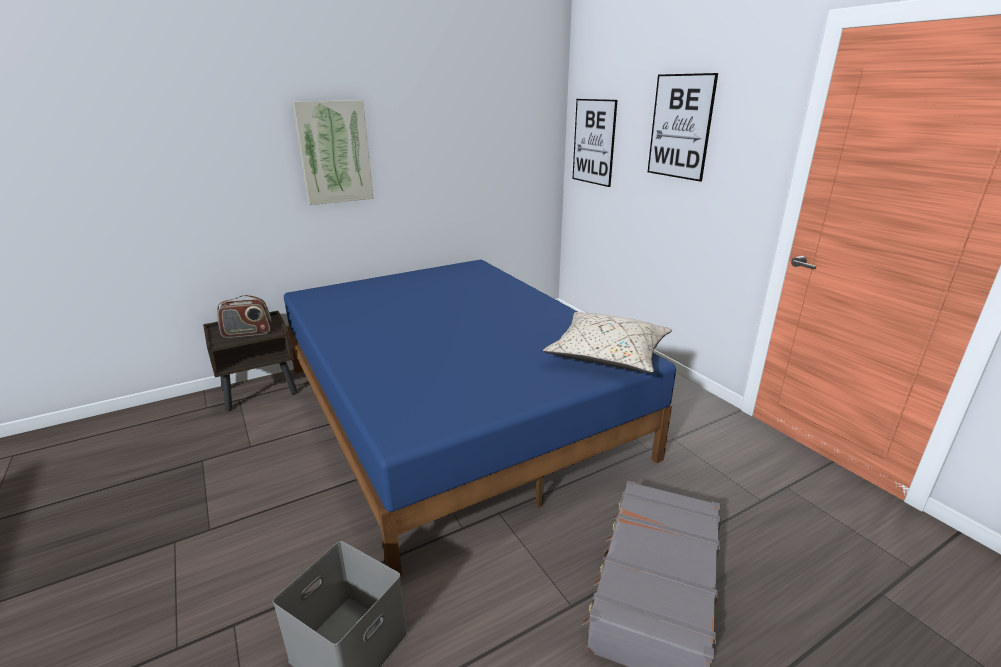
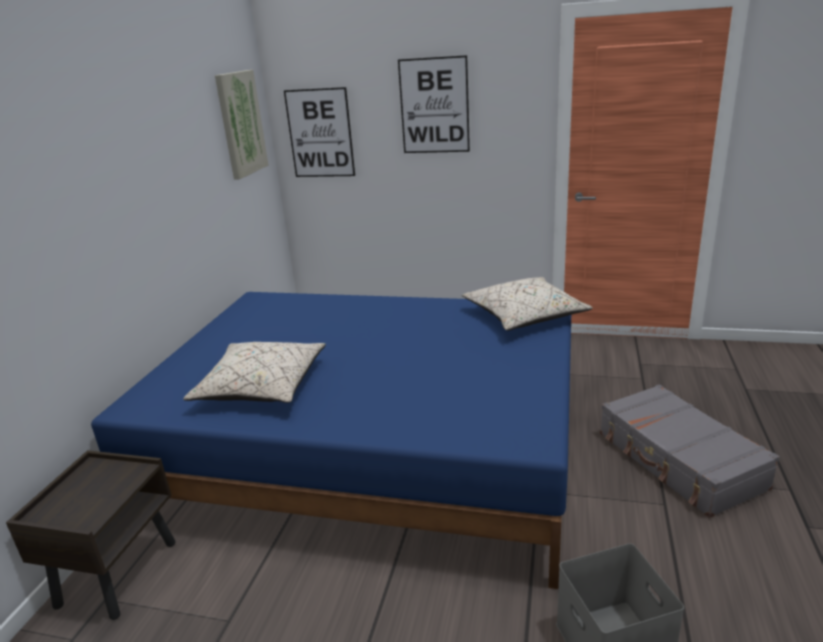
camera: 45 degrees left, 0 degrees up
radio [217,295,272,338] -> none
picture [292,100,373,205] -> picture moved to [215,70,269,180]
none -> beige pillow [183,342,326,403]

